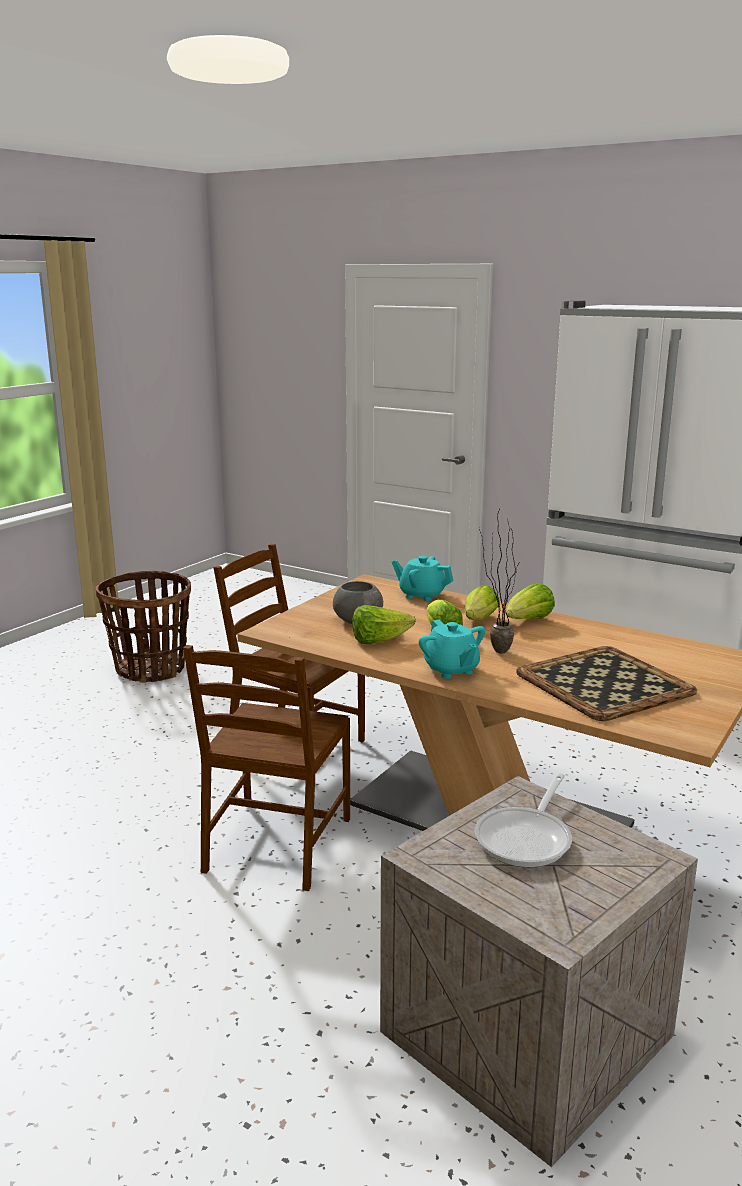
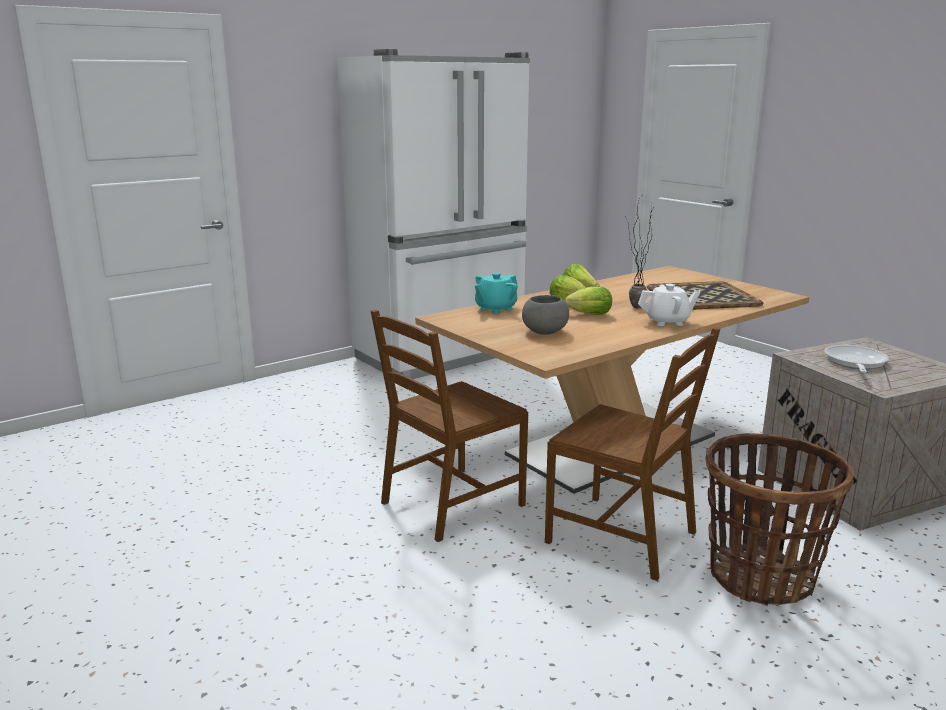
camera: 70 degrees left, 0 degrees up
basket [96,570,191,683] -> basket moved to [705,433,854,606]
lettuce [352,605,416,644] -> none
turquoise teapot [419,619,485,679] -> white teapot [638,284,701,326]
frying pan [475,773,572,868] -> frying pan turned 120 degrees counterclockwise [824,345,889,373]

